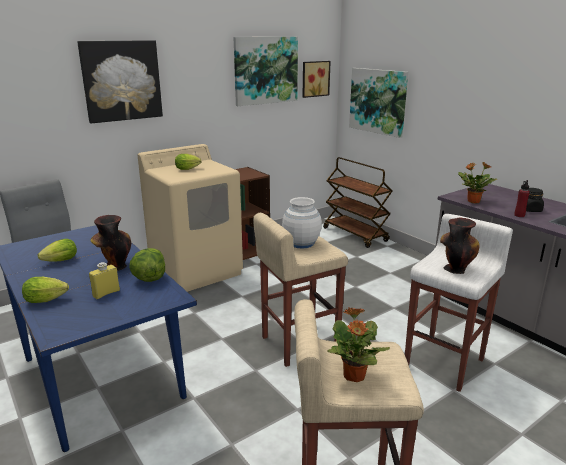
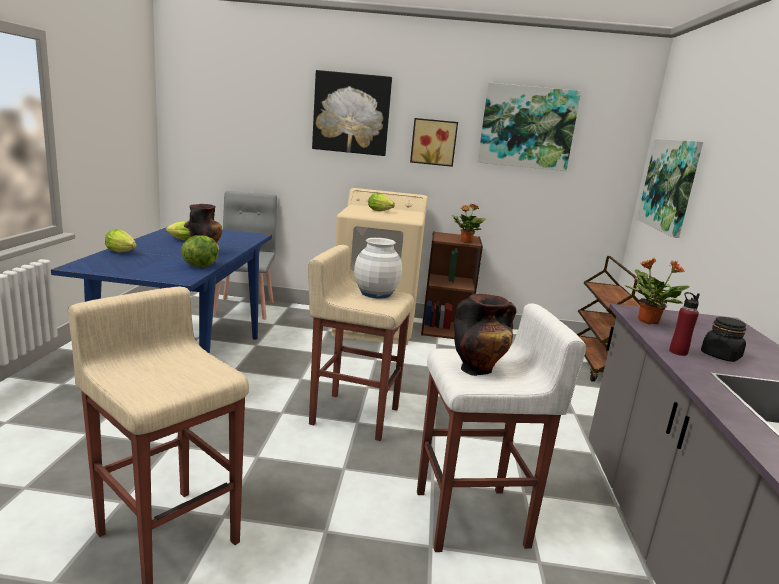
camera: 40 degrees right, 5 degrees down
yellow bottle [89,262,120,299] -> none
picture [302,61,331,98] -> picture moved to [410,118,458,167]
potted plant [327,307,390,382] -> potted plant moved to [452,204,486,243]

